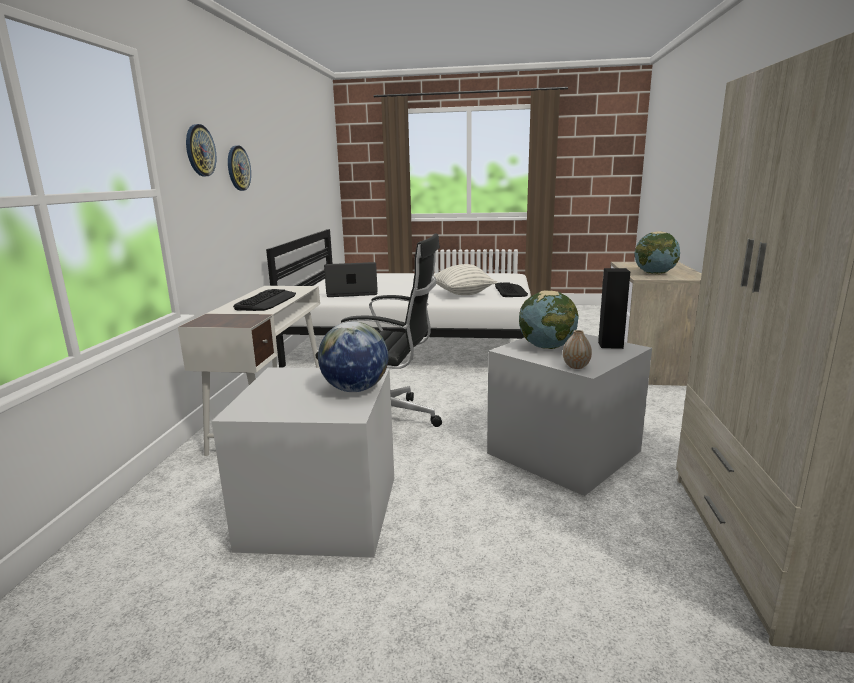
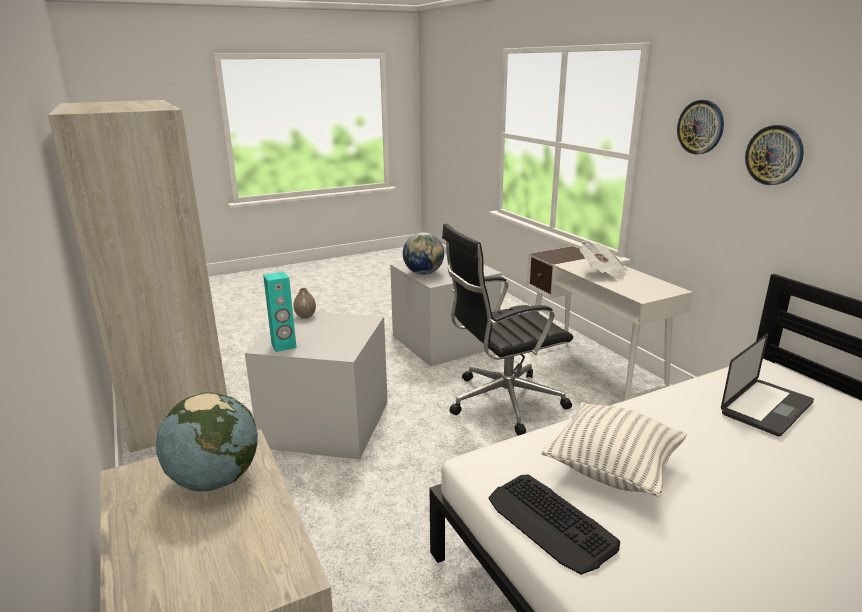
camera: 145 degrees right, 5 degrees up
keyboard [233,289,296,311] -> newspaper [580,241,627,281]
globe [519,291,579,349] -> none
black speaker [598,268,630,349] -> turquoise speaker [263,272,297,352]

